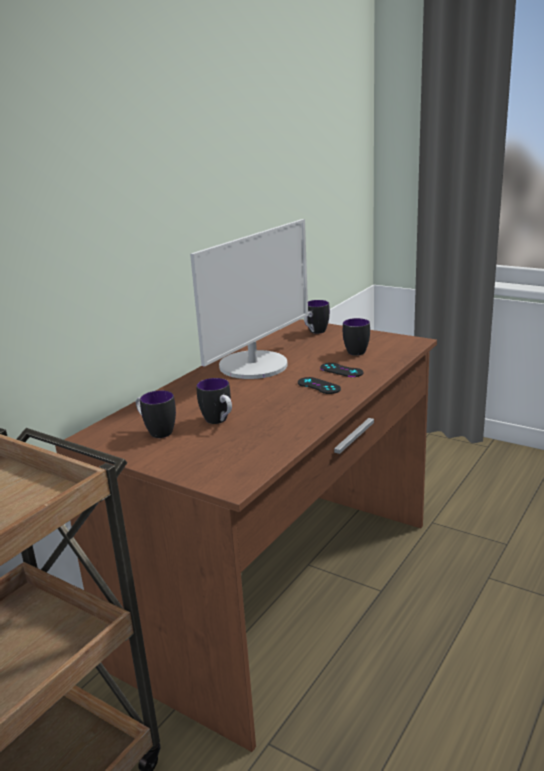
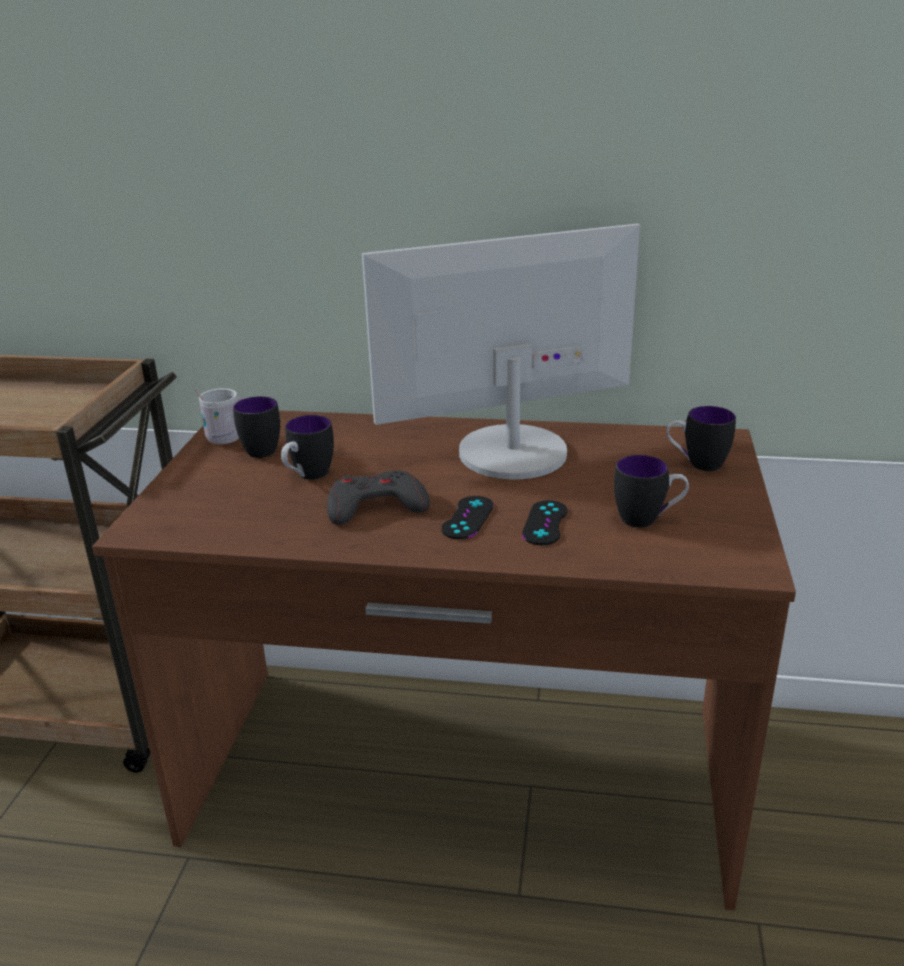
camera: 65 degrees right, 5 degrees up
monitor [190,219,308,379] -> monitor turned 150 degrees clockwise [362,224,640,479]
none -> white mug [195,388,245,444]
none -> grey game controller [327,471,430,525]

